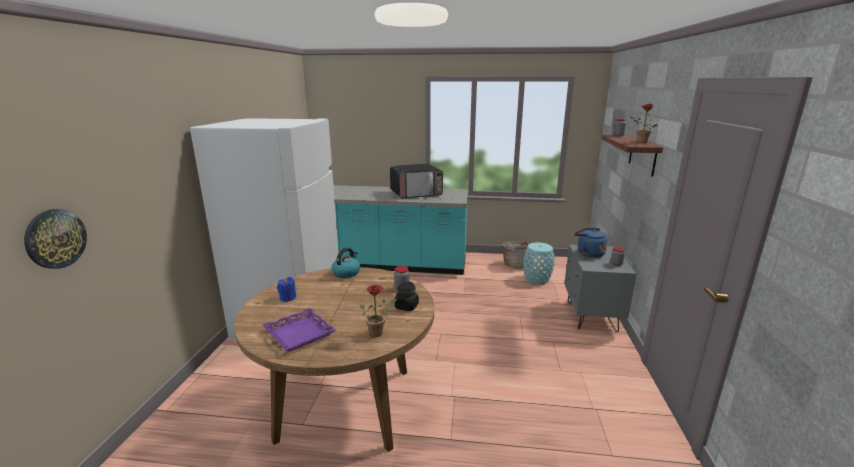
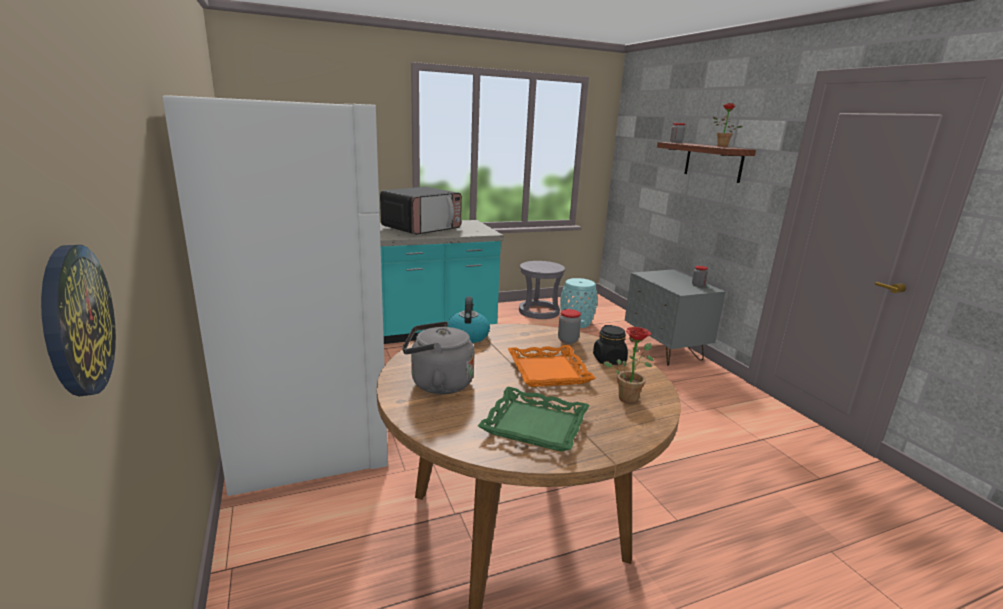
camera: 30 degrees left, 0 degrees up
purple tray [263,308,336,351] -> green tray [478,387,589,452]
blue candle [277,277,297,302] -> grey kettle [402,321,474,394]
basket [502,242,529,269] -> grey stool [519,261,565,319]
blue kettle [574,228,607,258] -> none
none -> orange tray [507,345,596,387]

